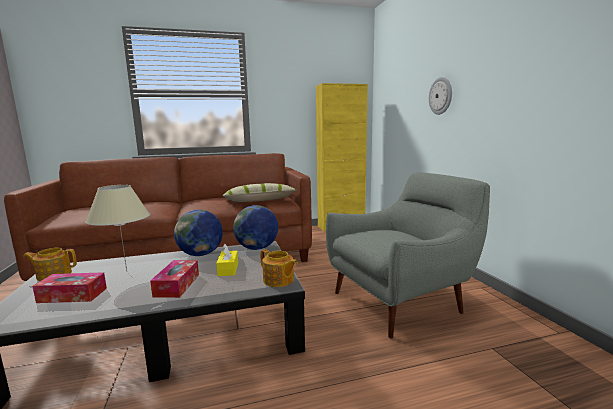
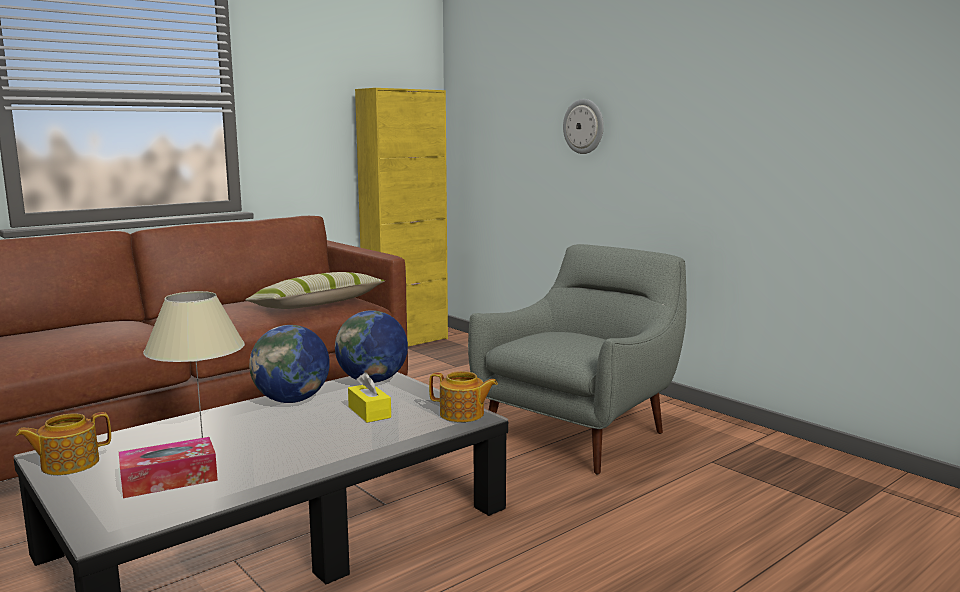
camera: 25 degrees left, 0 degrees up
tissue box [150,260,199,298] -> none

